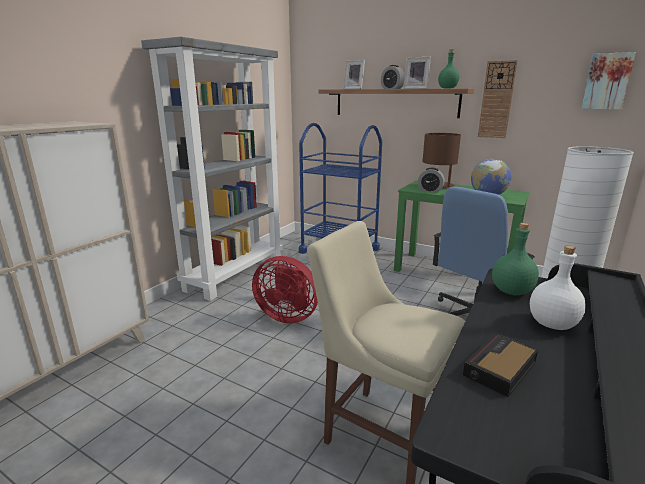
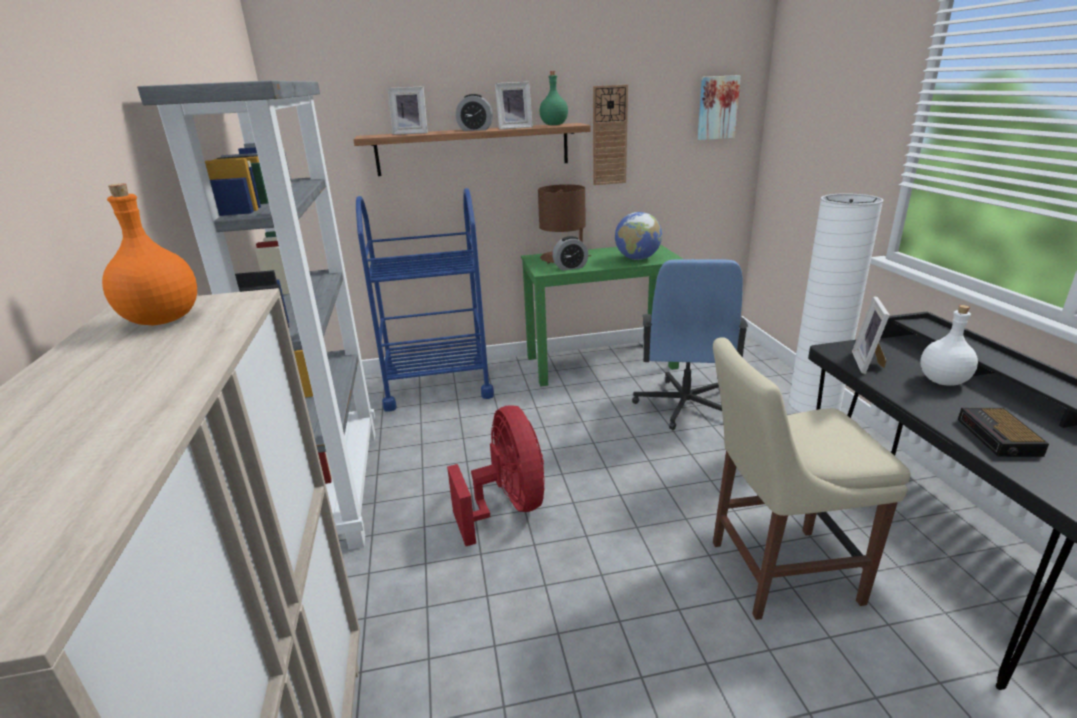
camera: 40 degrees left, 5 degrees up
red fan [252,256,318,324] -> red fan turned 90 degrees counterclockwise [447,405,545,546]
green bottle [492,223,539,295] -> picture frame [852,296,890,374]
none -> orange bottle [102,183,197,325]

